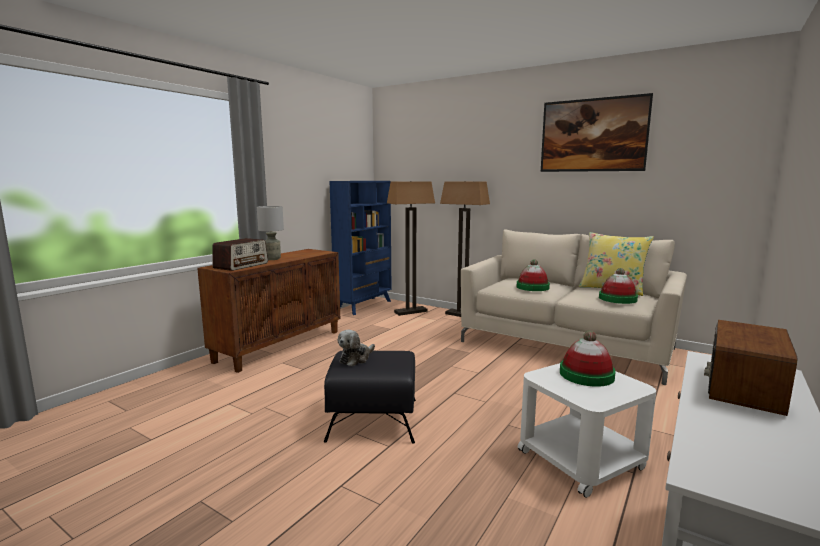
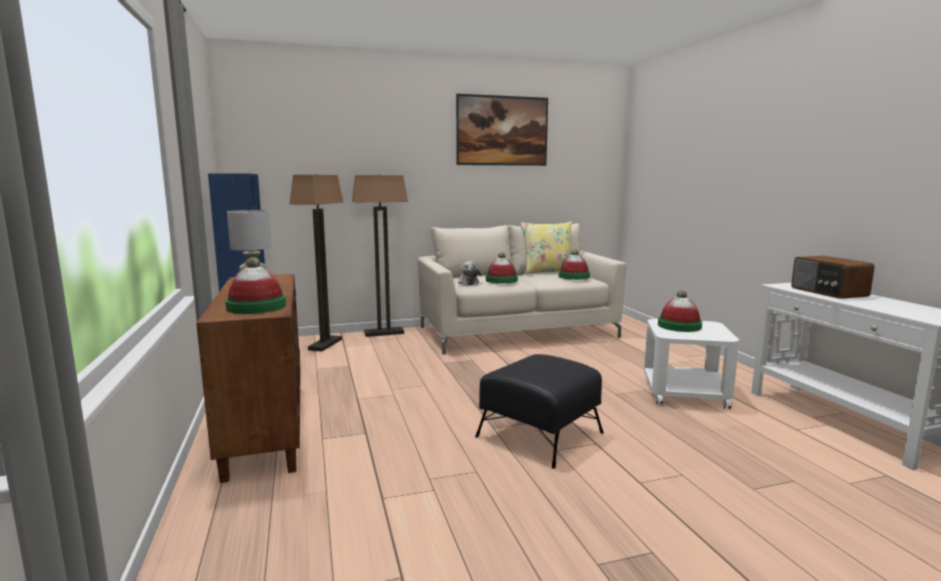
camera: 50 degrees left, 0 degrees up
radio [212,238,268,271] -> hat [225,257,286,314]
plush toy [337,330,375,366] -> plush toy moved to [458,261,481,285]

